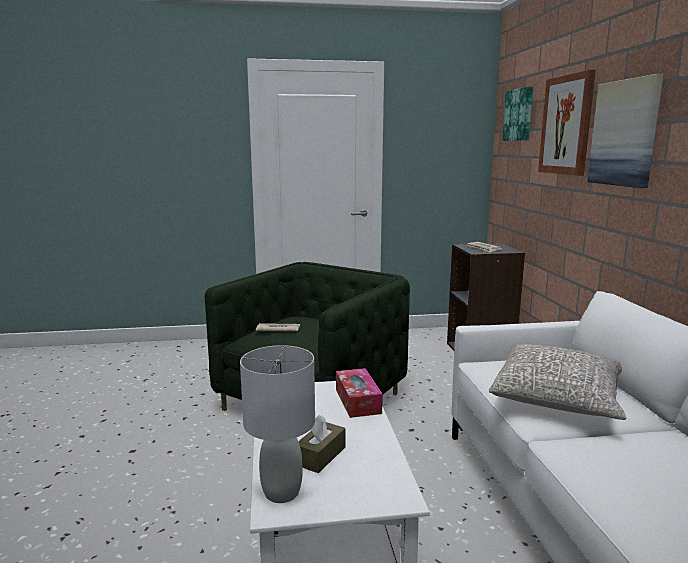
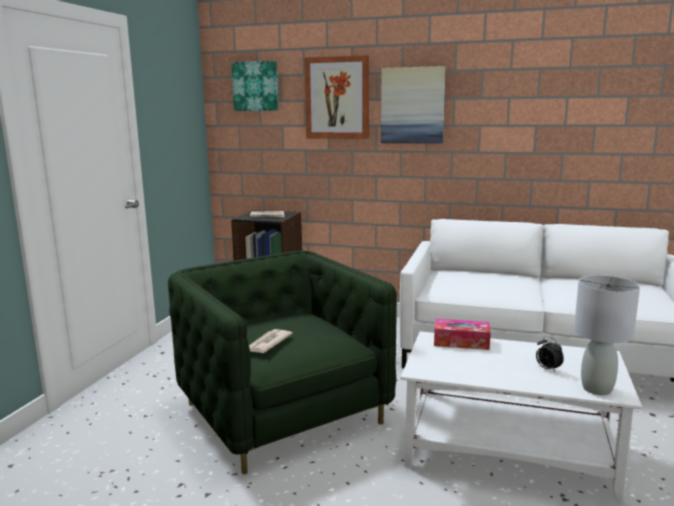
camera: 65 degrees left, 0 degrees up
brown tissue box [298,415,345,473] -> alarm clock [536,336,564,372]
grey pillow [489,344,626,420] -> none

